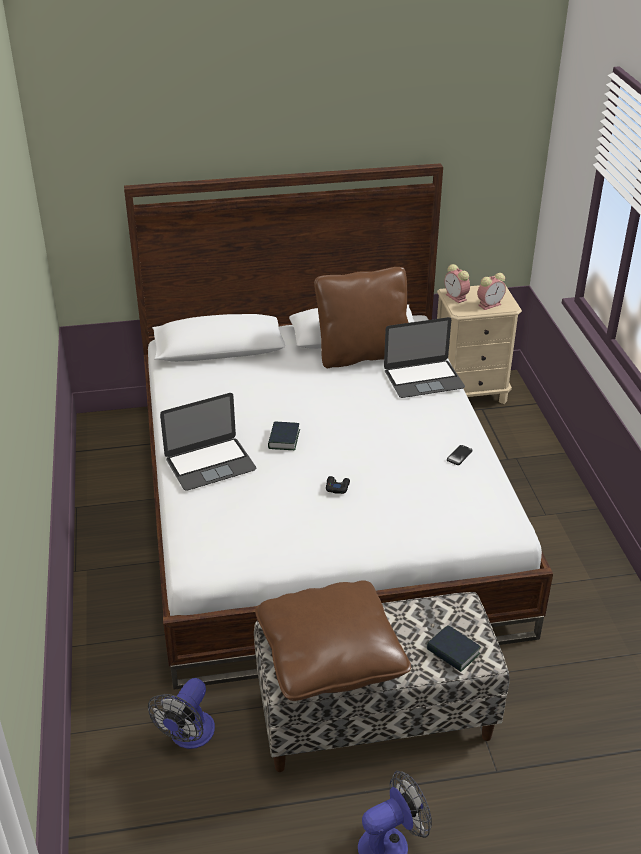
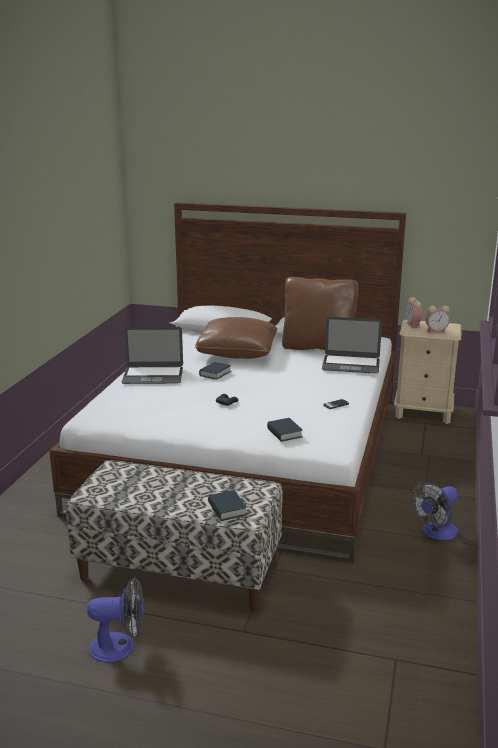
camera: 25 degrees right, 15 degrees down
fan [148,678,215,749] -> fan moved to [412,482,458,540]
brown pillow [255,580,411,701] -> brown pillow moved to [195,317,277,359]
none -> book [267,418,303,442]

